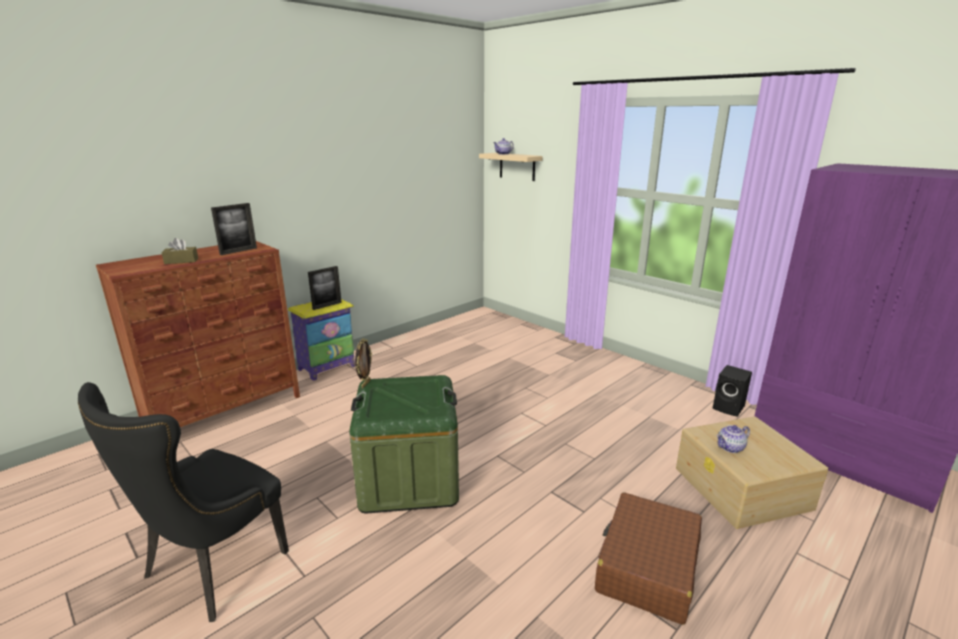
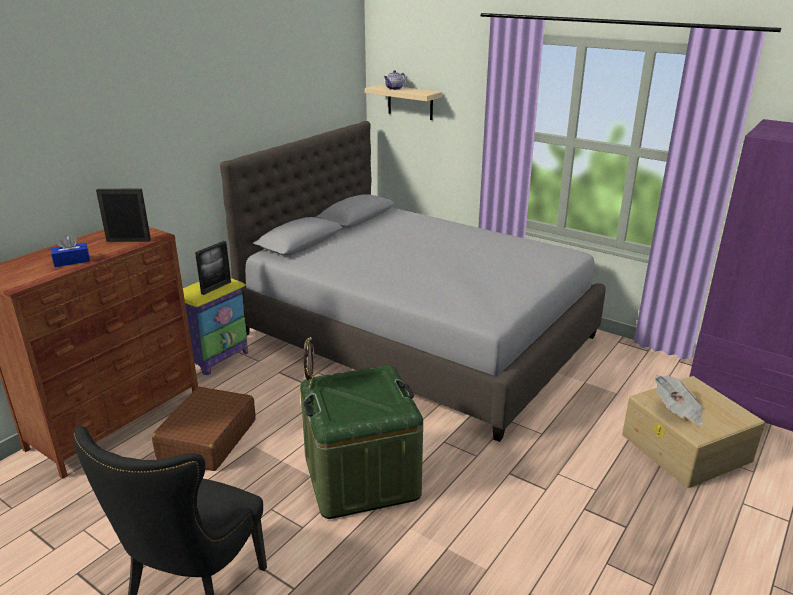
camera: 10 degrees left, 5 degrees up
brown tissue box [161,238,198,264] -> blue tissue box [51,235,90,267]
picture frame [211,203,257,255] -> picture frame turned 120 degrees counterclockwise [96,189,151,242]
brown suitcase [595,492,702,625] -> brown suitcase moved to [152,387,256,471]
black speaker [712,365,752,417] -> none
teapot [716,425,750,453] -> newspaper [655,375,703,426]
none -> grey bed [220,121,605,442]

